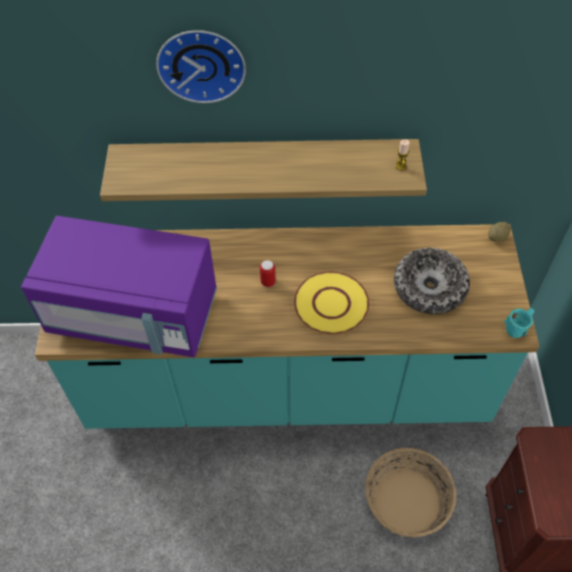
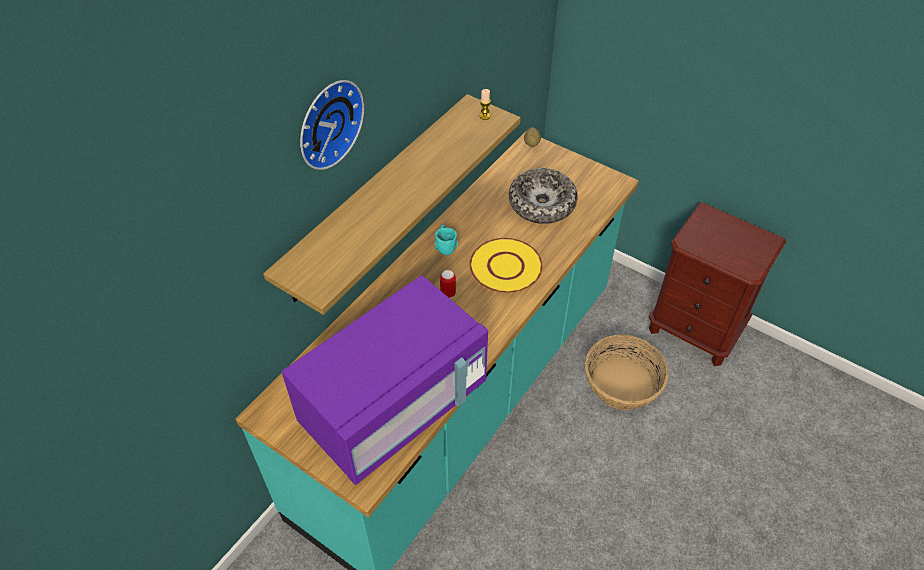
camera: 55 degrees left, 5 degrees down
turquoise mug [504,308,535,338] -> turquoise mug moved to [435,225,458,255]

